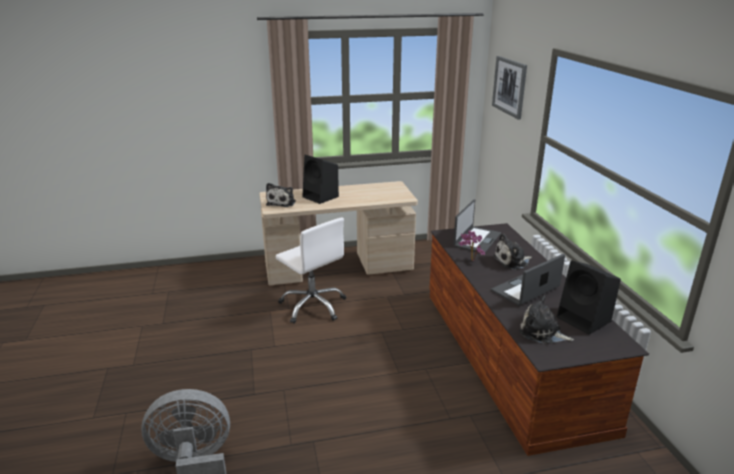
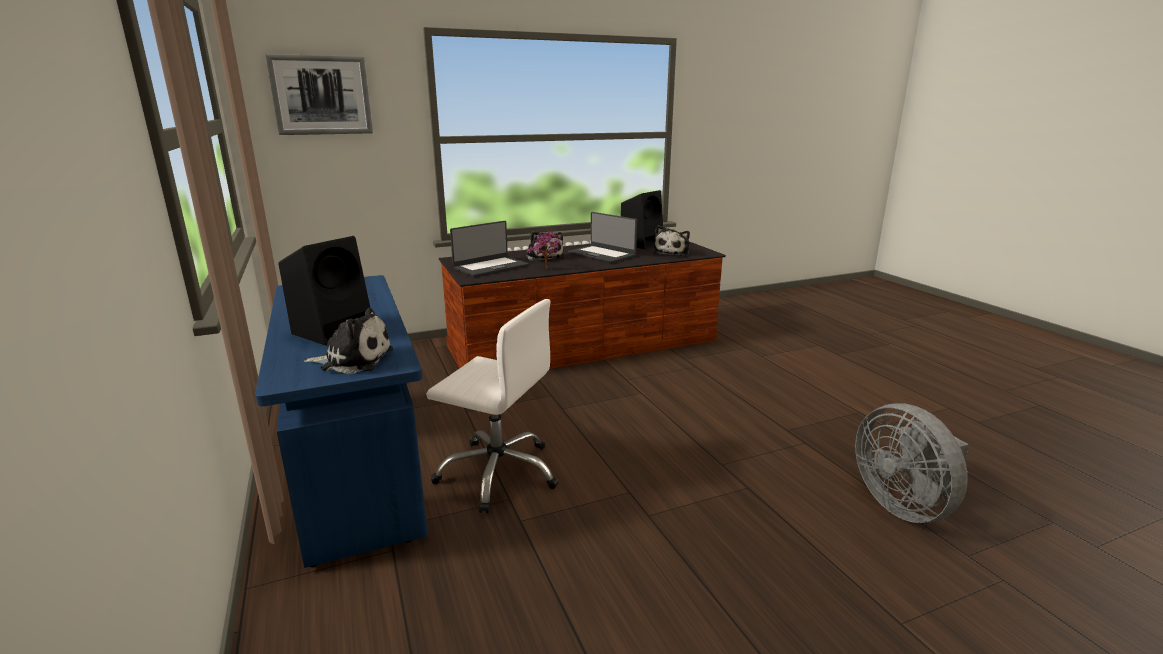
camera: 100 degrees left, 5 degrees down
beige desk [259,181,418,285] -> blue desk [255,275,428,568]
white office chair [275,218,346,324] -> white office chair turned 75 degrees clockwise [427,299,559,513]
laptop [453,199,501,252] -> laptop turned 120 degrees clockwise [450,221,529,277]

